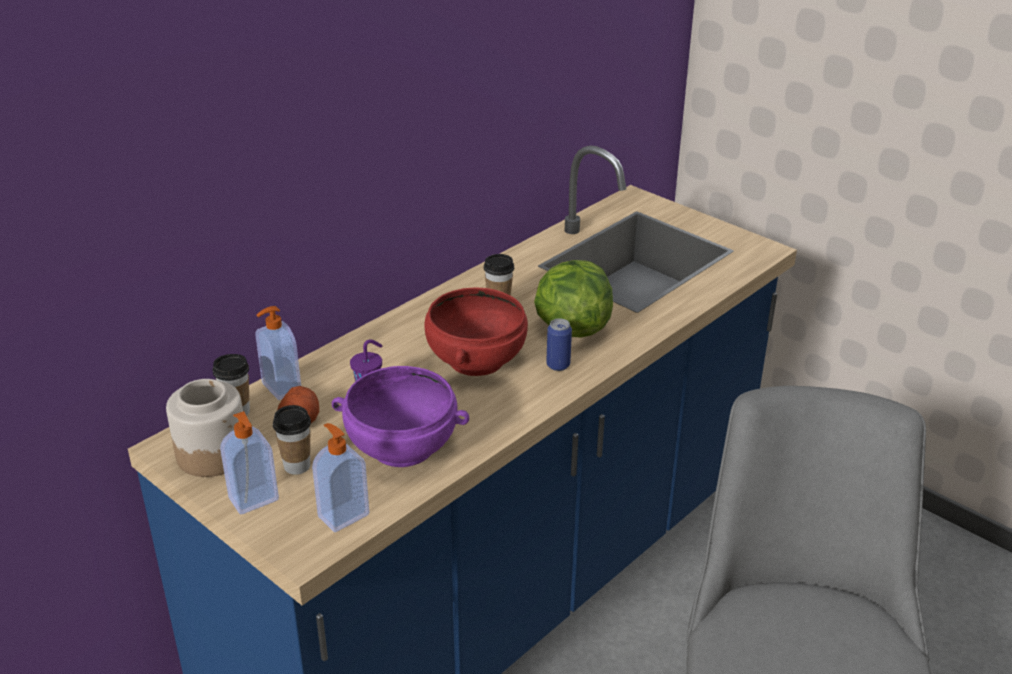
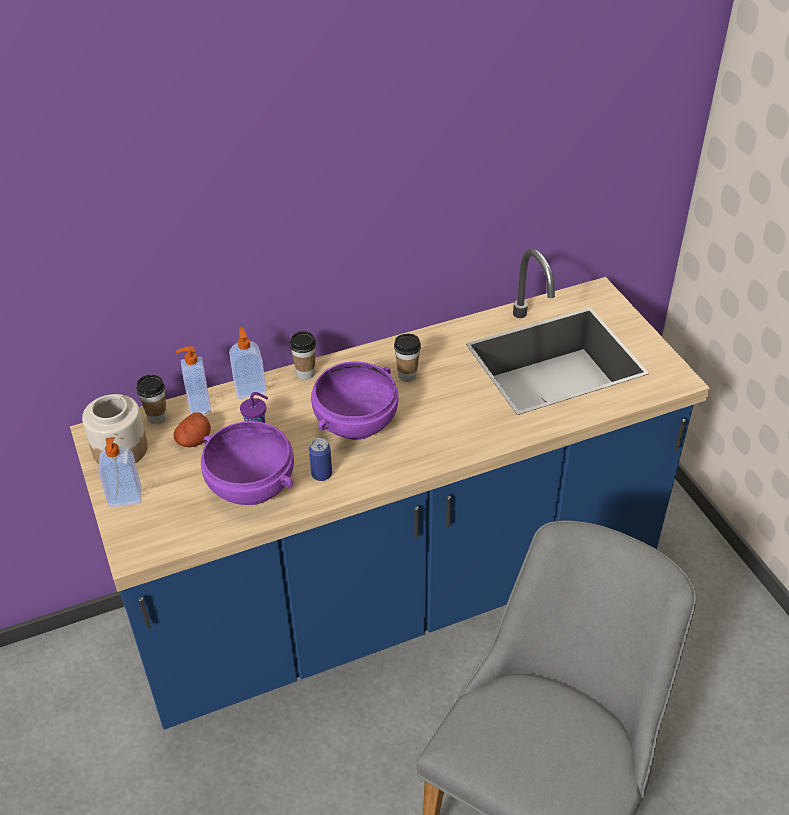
camera: 25 degrees right, 10 degrees up
cup [273,405,311,475] -> cup moved to [290,331,316,380]
soap dispenser [312,423,369,532] -> soap dispenser moved to [229,327,267,399]
red bowl [424,288,528,376] -> purple bowl [311,361,398,440]
lettuce [534,260,613,338] -> none
can [546,318,572,371] -> can moved to [309,438,332,481]

